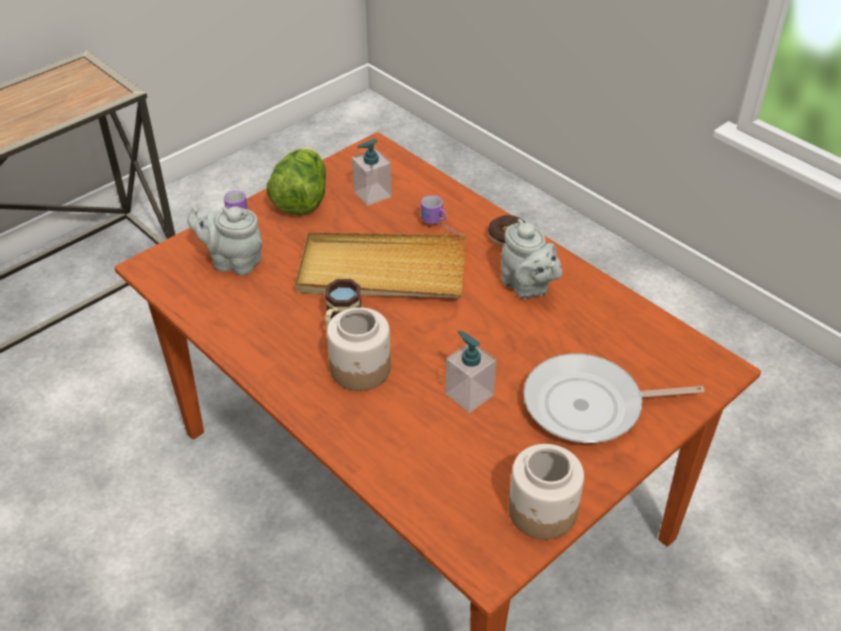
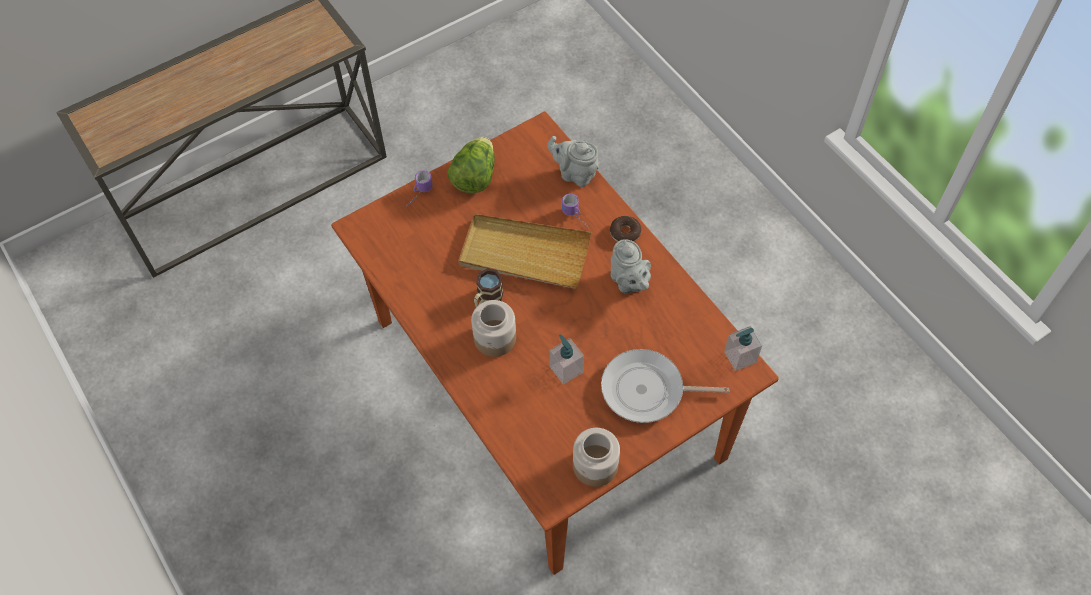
camera: 10 degrees right, 15 degrees up
grey teapot [187,206,263,276] -> grey teapot moved to [547,136,599,187]
soap dispenser [352,139,392,206] -> soap dispenser moved to [724,326,762,371]

